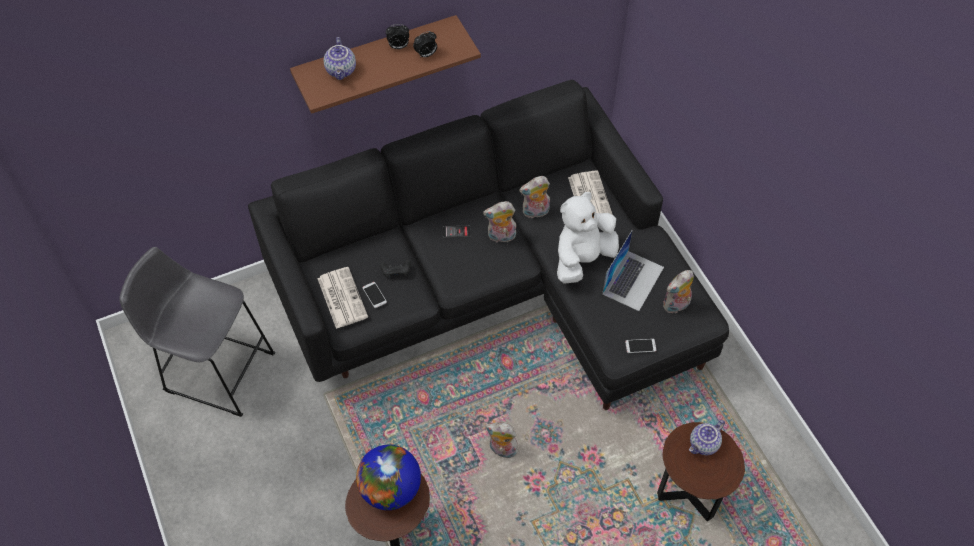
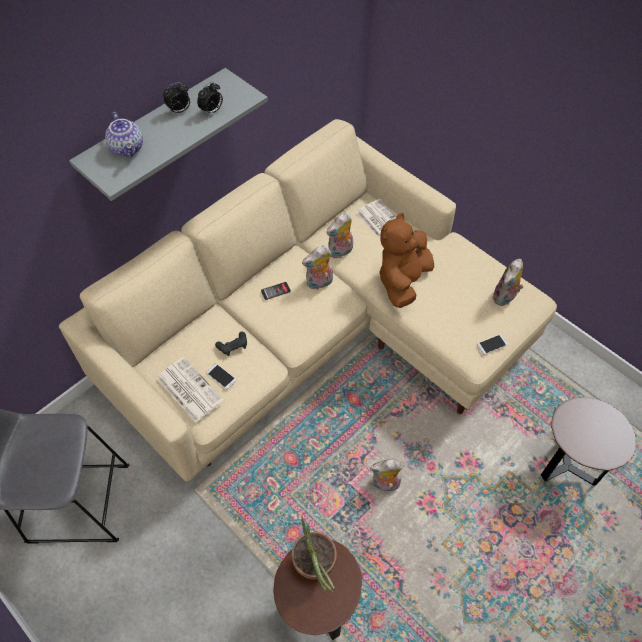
camera: 20 degrees left, 0 degrees up
black sofa [248,80,729,410] -> beige sofa [59,119,557,481]
brown shelf [290,15,481,114] -> grey shelf [69,68,268,201]
globe [356,445,421,510] -> potted plant [292,517,337,592]
white plush toy [557,192,619,284] -> brown plush toy [379,212,434,308]
laptop [602,230,664,311] -> none
teapot [689,420,725,455] -> none

